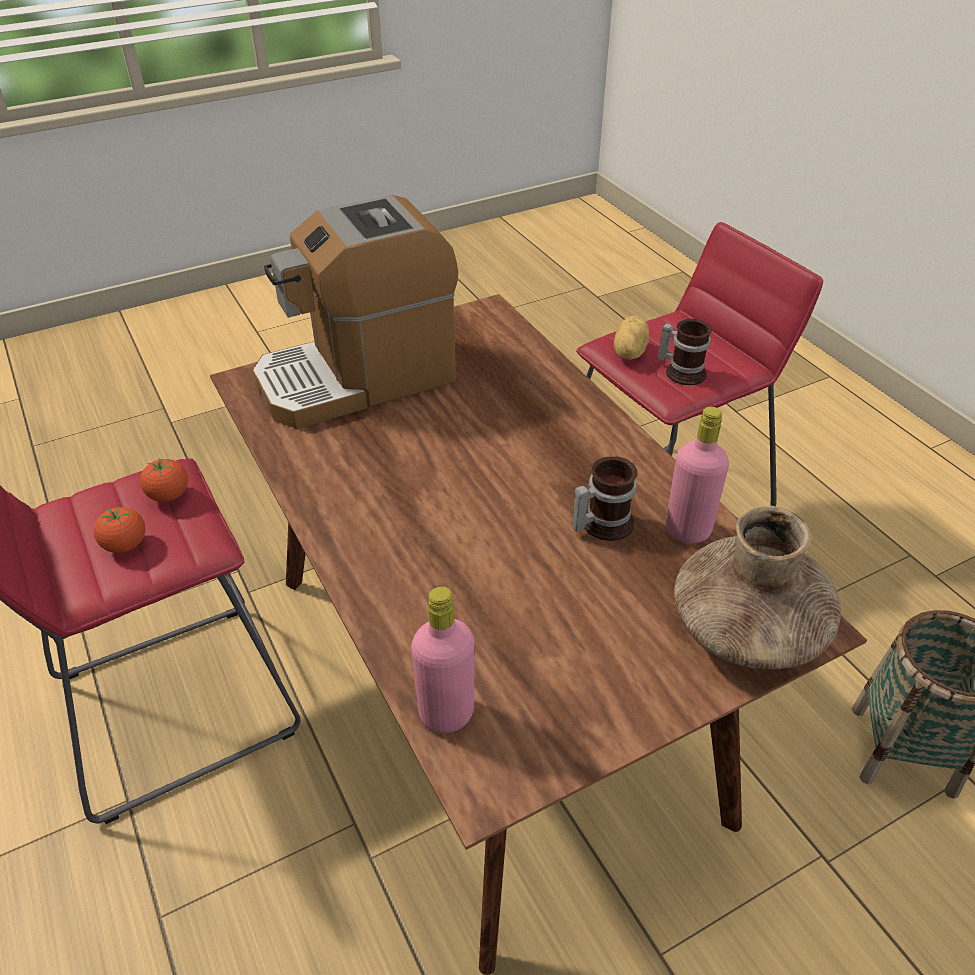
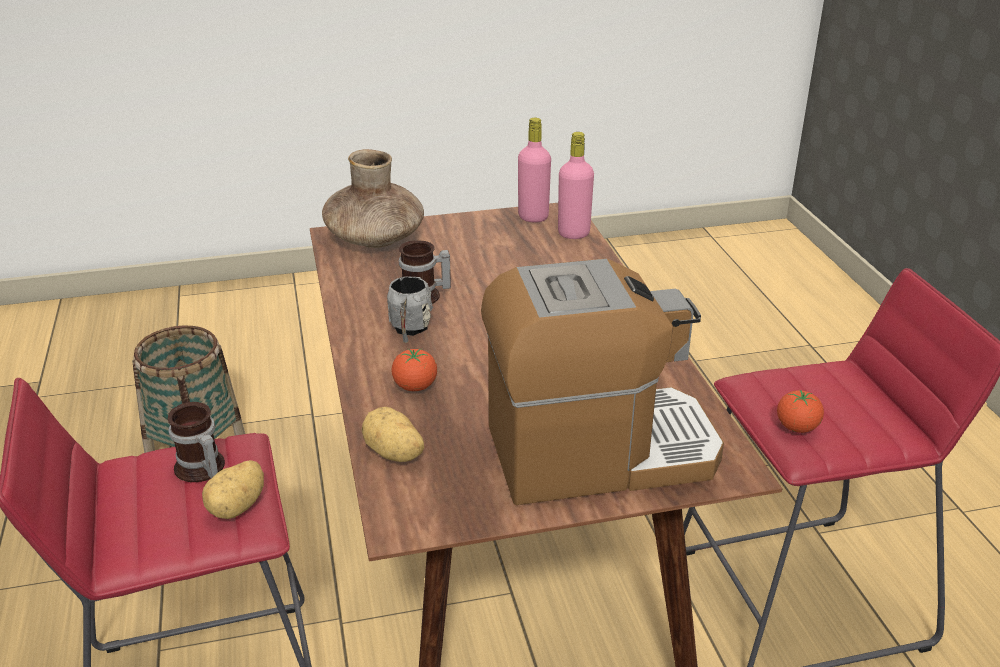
camera: 165 degrees left, 10 degrees down
tomato [94,506,145,553] -> tomato moved to [392,348,437,391]
pink bottle [666,407,729,544] -> pink bottle moved to [518,118,551,222]
none -> potato [362,407,424,462]
none -> grey mug [387,276,433,343]

